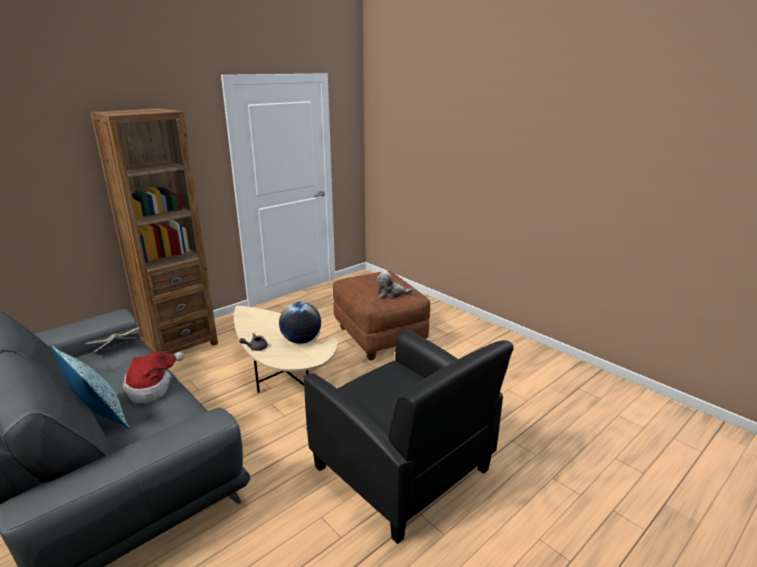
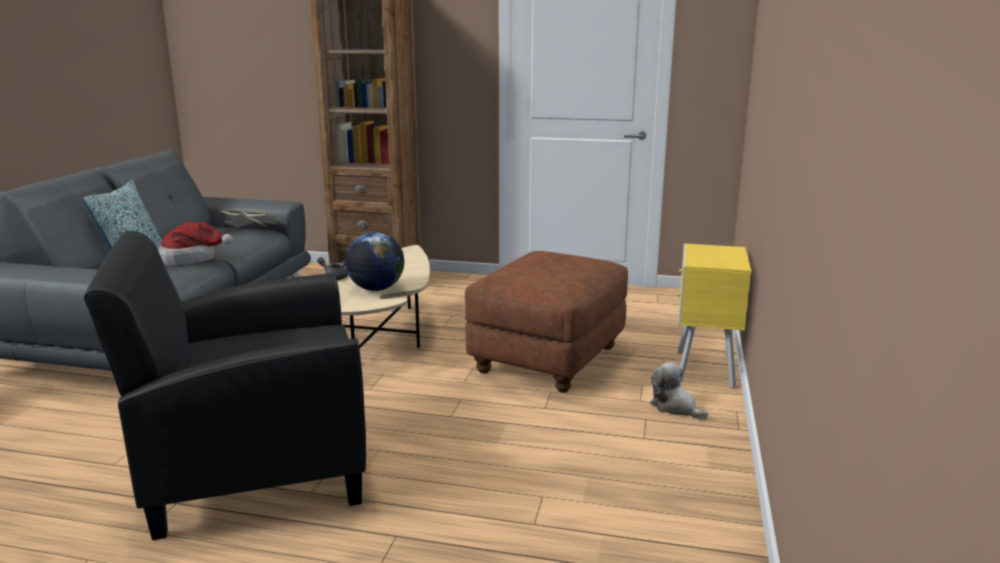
camera: 55 degrees right, 5 degrees down
black armchair [303,329,514,544] -> black armchair turned 60 degrees clockwise [84,231,366,540]
plush toy [376,271,413,299] -> plush toy moved to [650,362,708,420]
none -> yellow nightstand [677,244,752,388]

